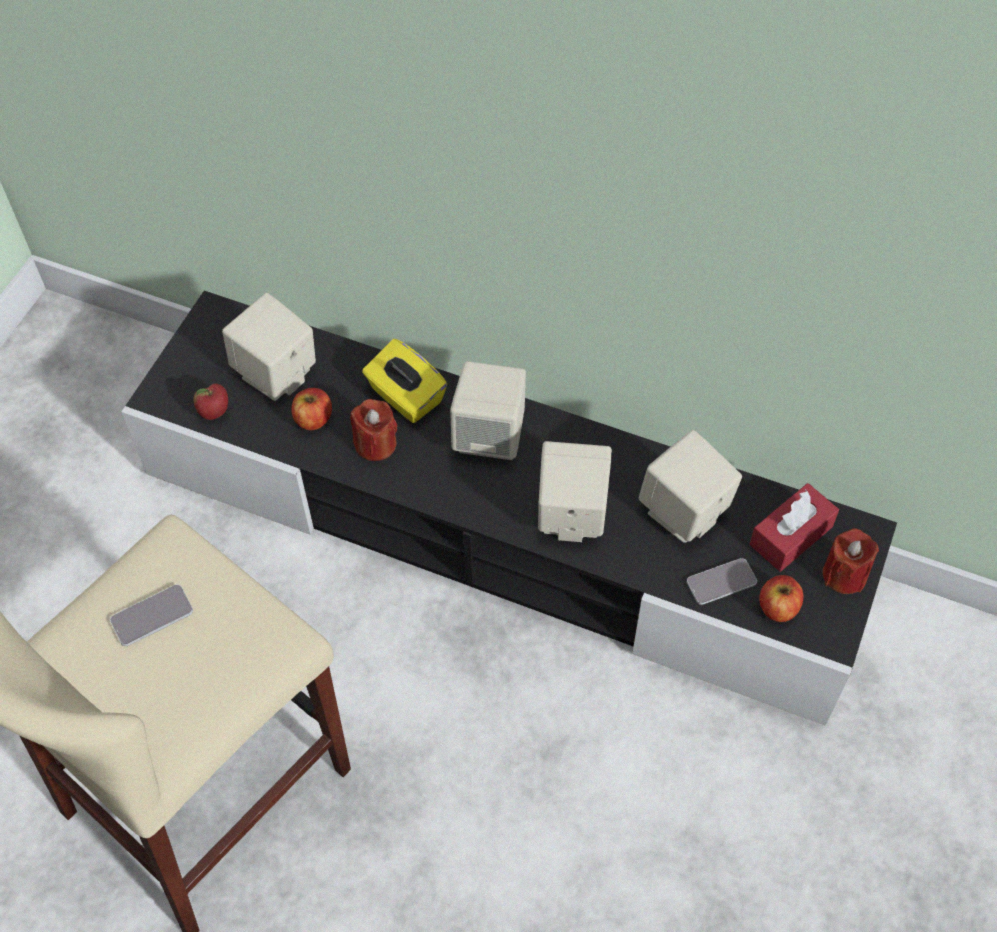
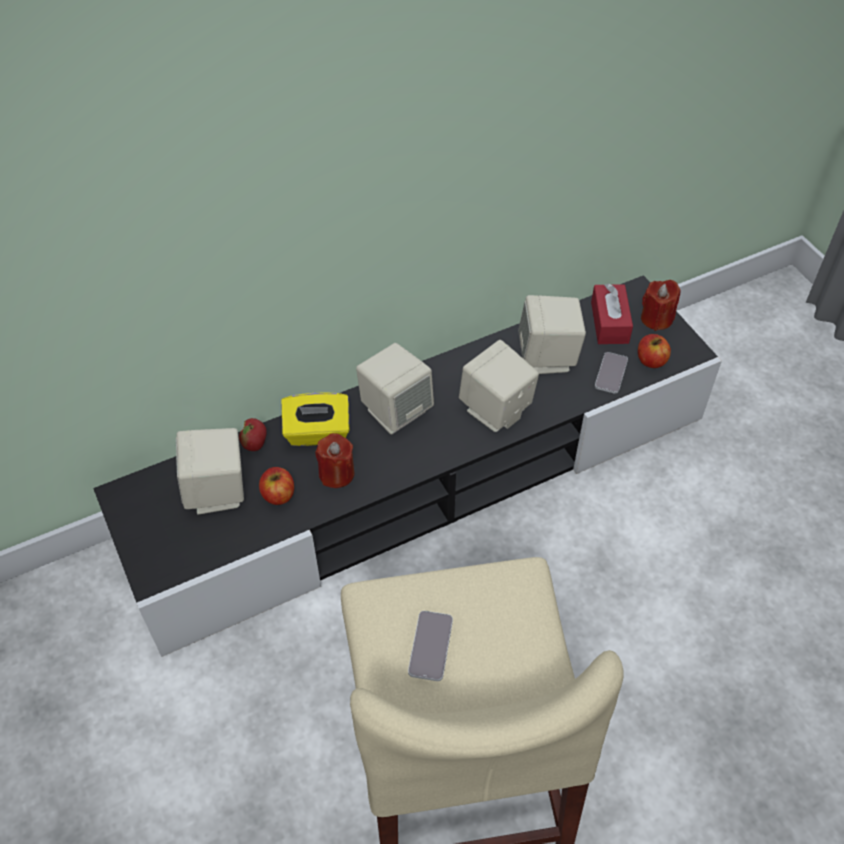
camera: 50 degrees left, 5 degrees down
apple [193,384,228,420] -> apple moved to [239,418,267,451]

